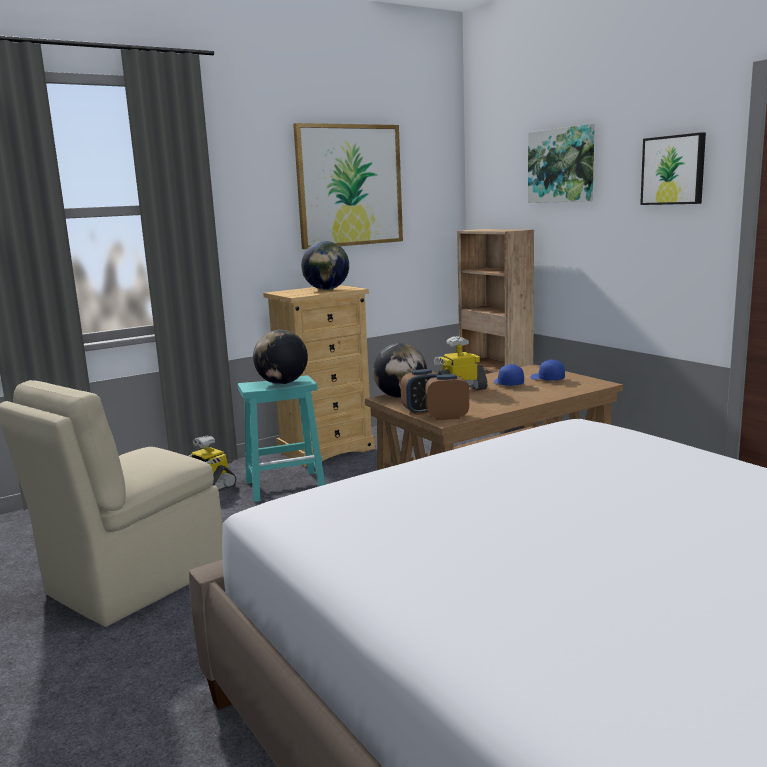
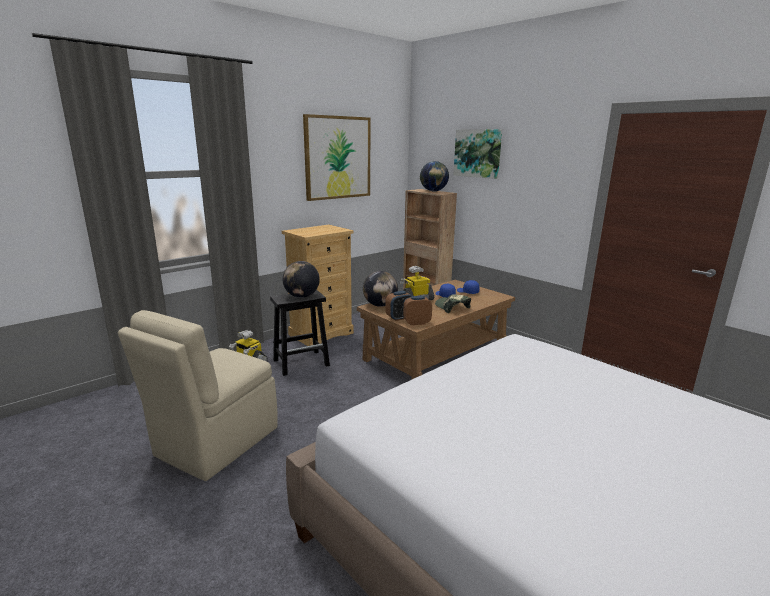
camera: 10 degrees left, 5 degrees up
turquoise stool [238,375,325,502] -> black stool [270,290,330,376]
globe [301,241,349,290] -> globe moved to [420,161,449,191]
picture [640,132,706,205] -> none
none -> cap [435,294,471,313]

